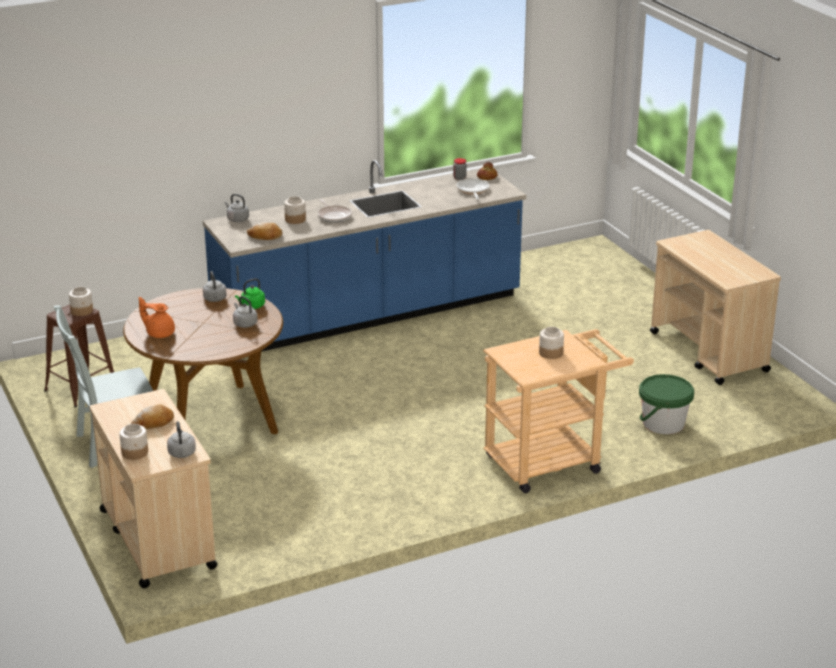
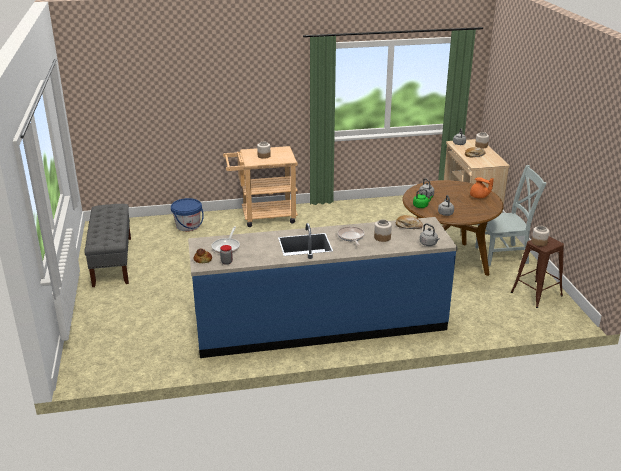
camera: 165 degrees left, 0 degrees up
green bucket [639,374,694,434] -> blue bucket [171,198,204,231]
beige cart [650,230,781,385] -> grey bench [84,204,131,287]

